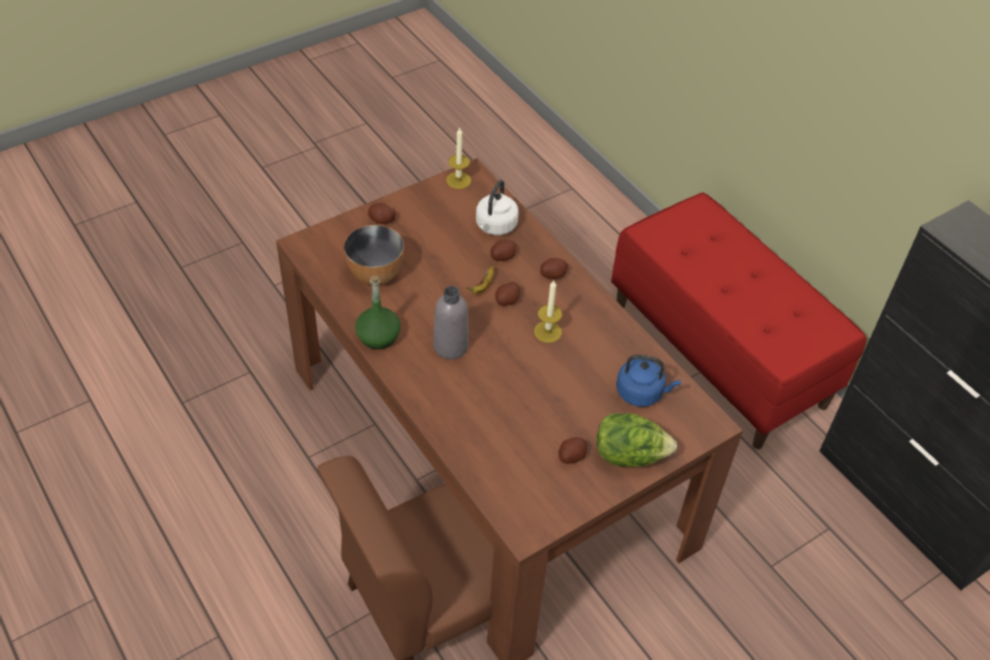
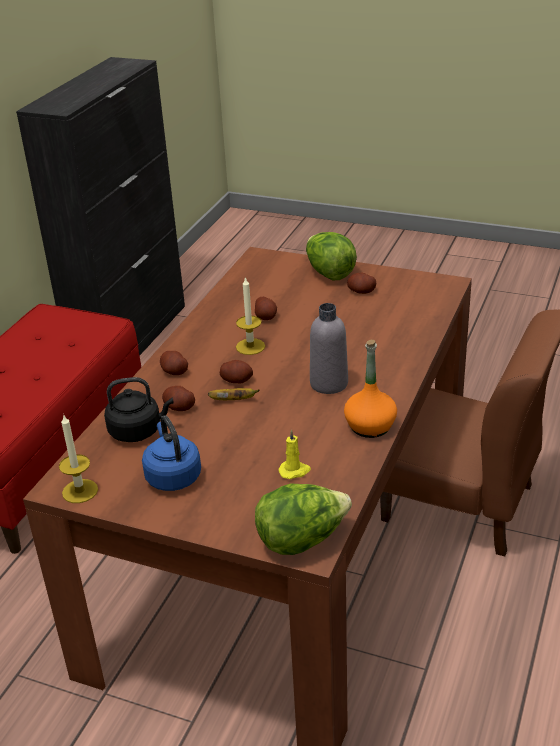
camera: 120 degrees left, 15 degrees down
bowl [344,225,404,285] -> yellow candle [278,430,311,479]
green bottle [355,276,401,349] -> orange bottle [344,340,397,438]
potato [368,203,396,224] -> potato moved to [255,297,277,320]
white kettle [476,180,519,235] -> black kettle [104,377,174,442]
blue kettle [616,355,681,407] -> blue kettle moved to [142,415,201,491]
none -> lettuce [255,483,352,555]

